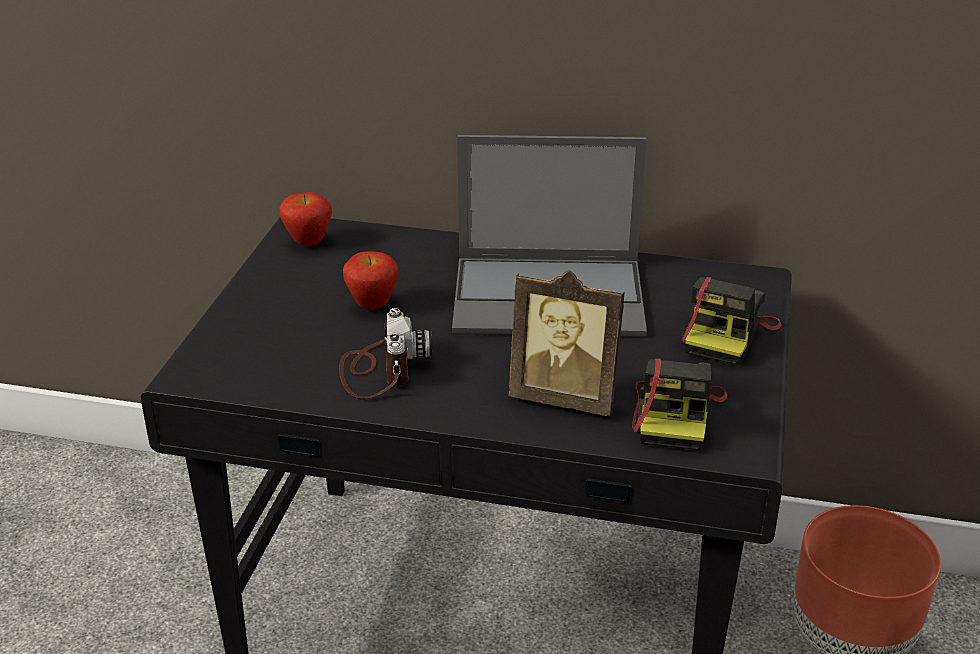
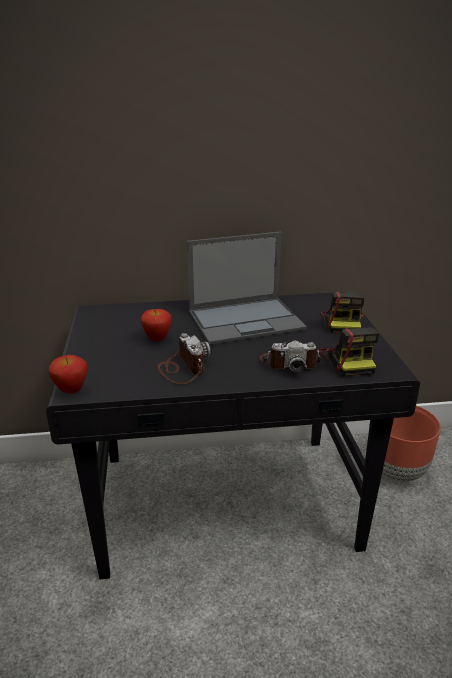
camera: 20 degrees left, 5 degrees down
apple [280,192,332,246] -> apple moved to [49,355,88,394]
picture frame [508,270,625,416] -> camera [260,340,321,372]

